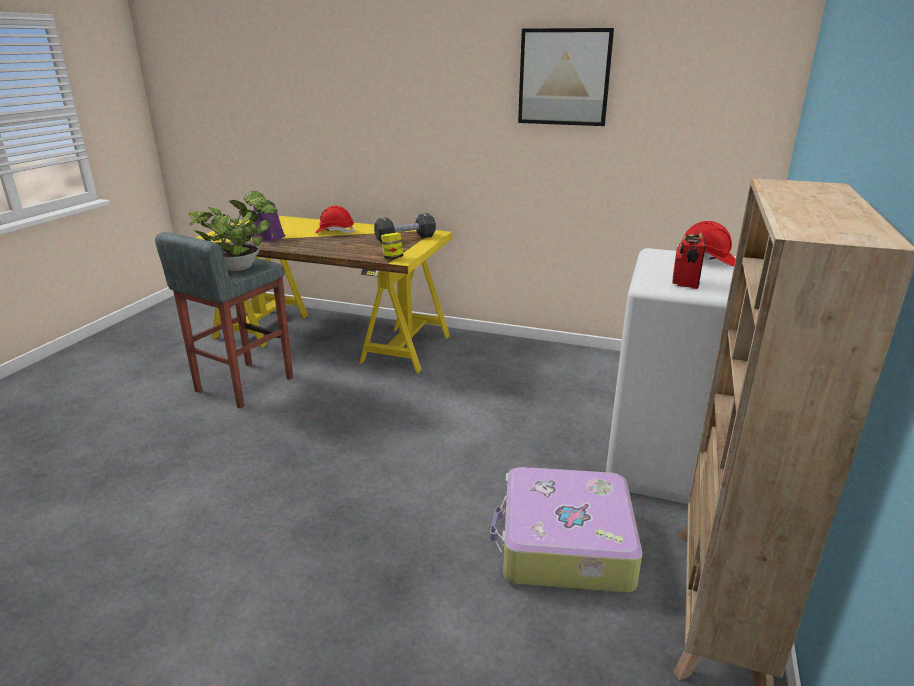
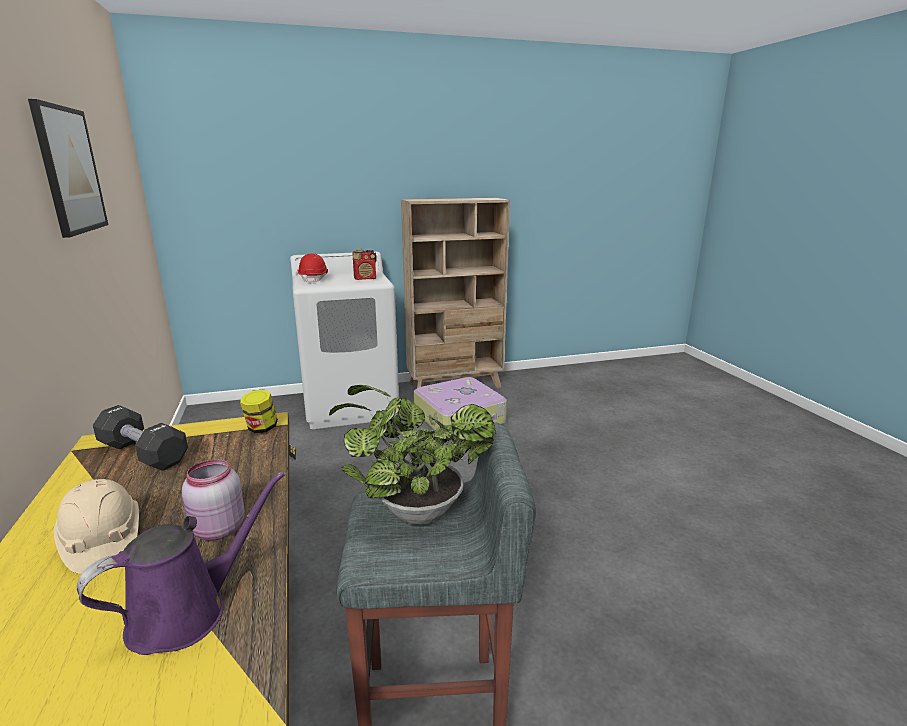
camera: 125 degrees left, 5 degrees down
red hard hat [315,206,355,233] -> beige hard hat [54,479,139,574]
none -> pink jar [182,459,245,541]

